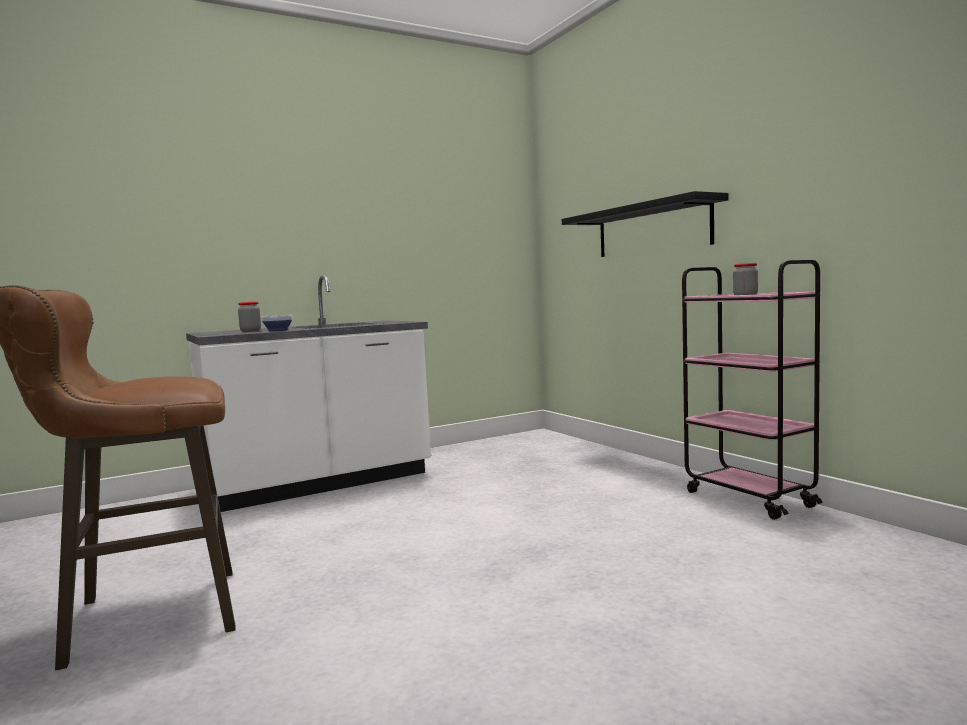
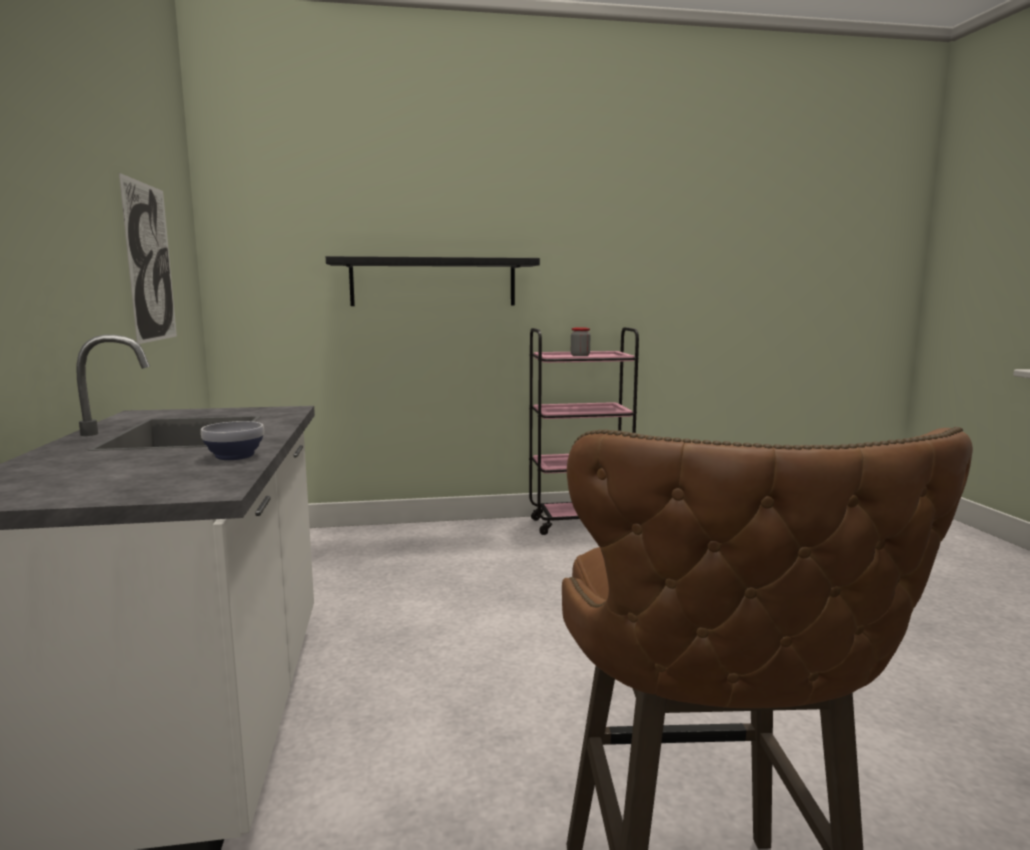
camera: 70 degrees left, 5 degrees up
jar [238,302,261,332] -> none
none -> picture [119,173,177,344]

